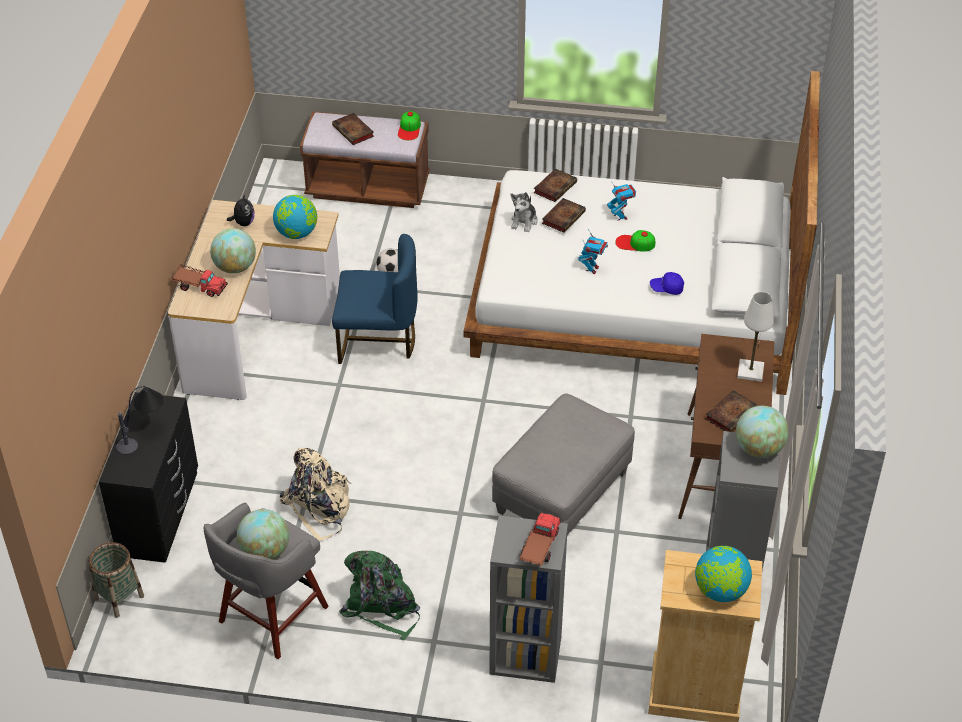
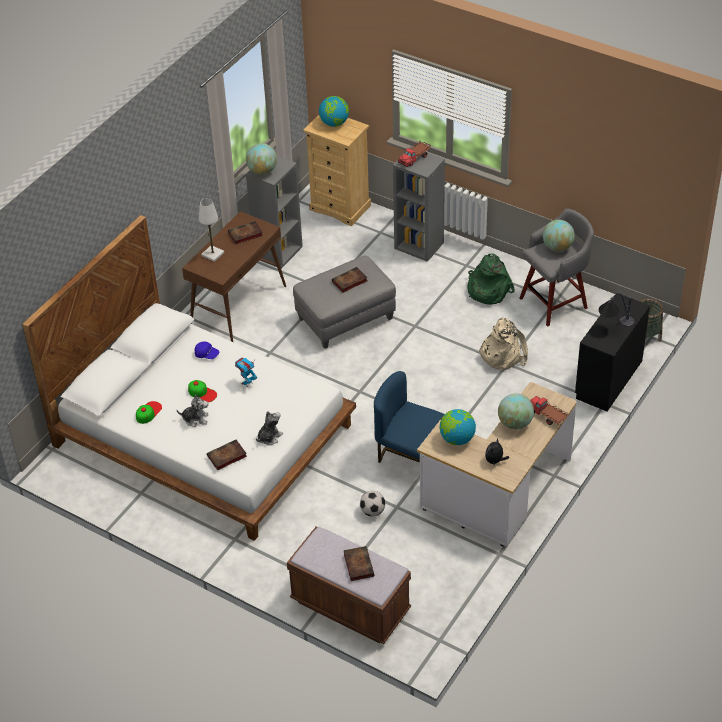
camera: 155 degrees left, 0 degrees up
cap [398,111,421,140] -> cap moved to [136,401,162,424]
book [542,198,586,233] -> book moved to [332,267,368,293]
toy robot [607,181,636,221] -> plush toy [177,394,208,427]

